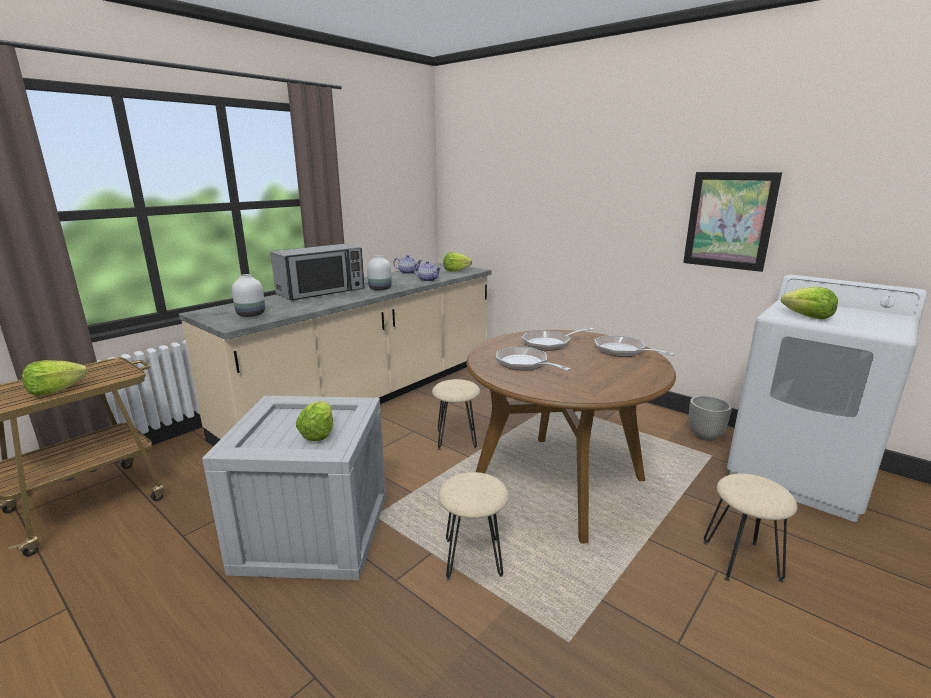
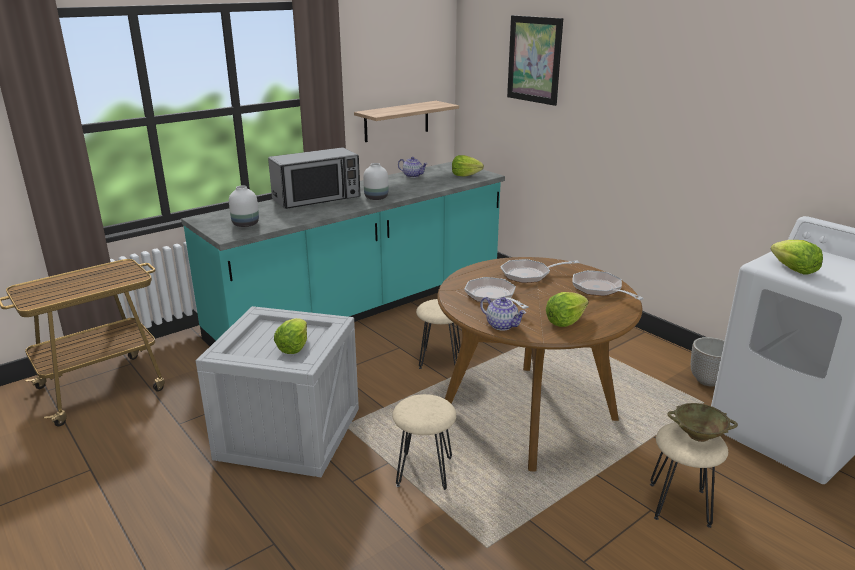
camera: 10 degrees right, 5 degrees up
lettuce [22,360,88,396] -> lettuce moved to [546,292,589,327]
beige counter [179,262,491,446] -> turquoise counter [181,162,505,346]
teapot [414,261,441,282] -> teapot moved to [480,297,526,331]
picture [683,172,782,272] -> picture moved to [507,15,563,106]
none -> shelf [354,101,459,142]
none -> beige bowl [667,403,738,442]

